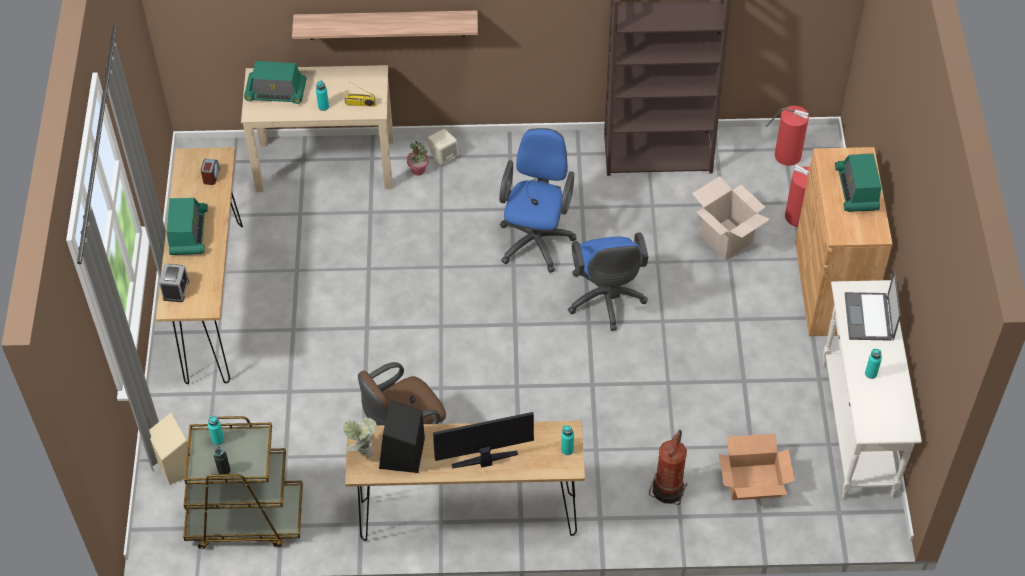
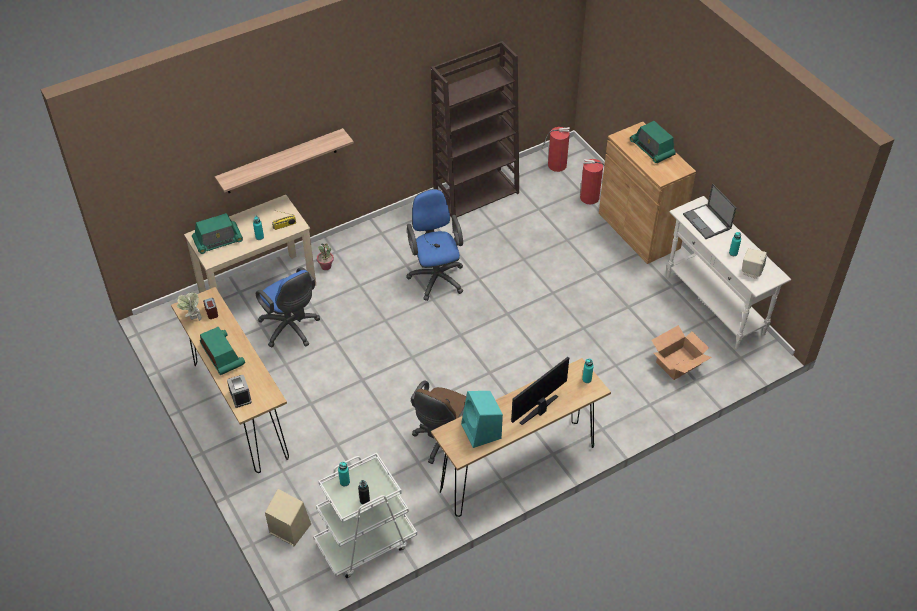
camera: 30 degrees left, 5 degrees down
brown cart [183,416,303,549] -> white cart [313,453,417,578]
potted plant [343,417,377,458] -> potted plant moved to [177,292,202,321]
black speaker [379,399,425,473] -> turquoise speaker [461,391,503,448]
beige speaker [428,129,458,165] -> beige speaker moved to [742,248,767,279]
blue office chair [568,232,648,331] -> blue office chair moved to [256,267,320,347]
fire extinguisher [649,430,687,505] -> none
cardboard box [692,176,770,260] -> none

